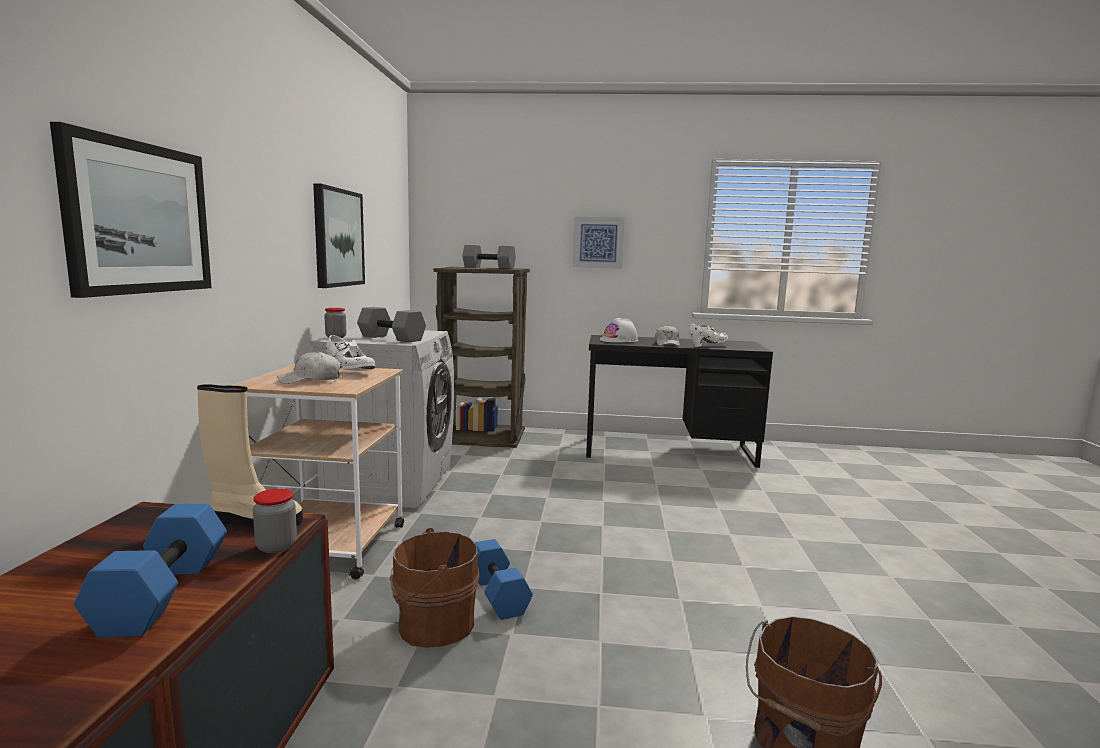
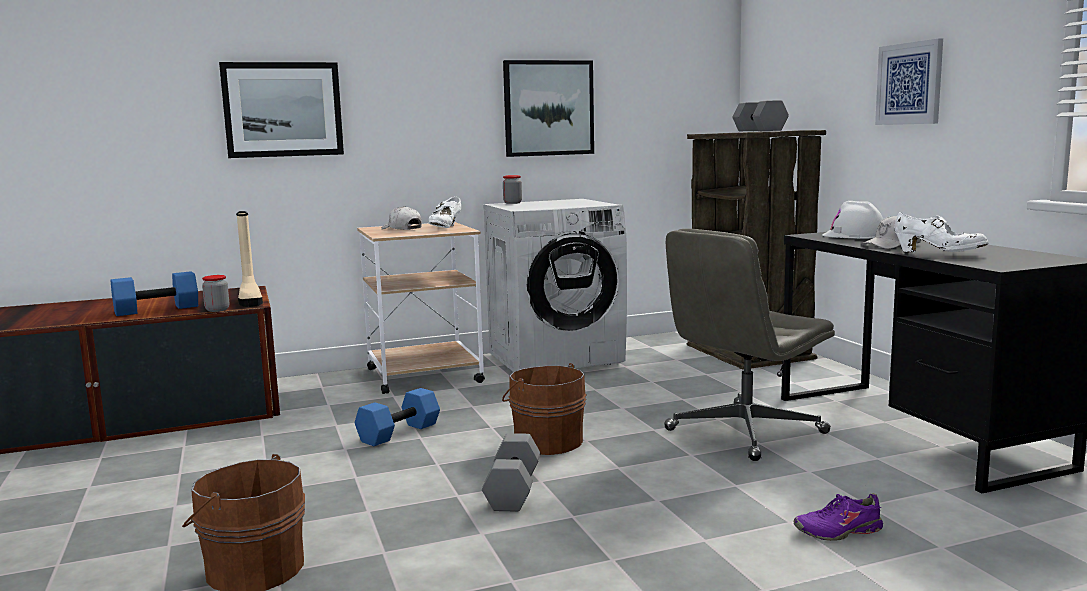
camera: 65 degrees right, 0 degrees up
grey dumbbell [357,307,426,342] -> grey dumbbell moved to [482,433,540,512]
brown bucket [390,528,479,648] -> brown bucket moved to [502,363,587,455]
none -> grey office chair [664,229,835,461]
none -> purple shoe [794,493,883,541]

